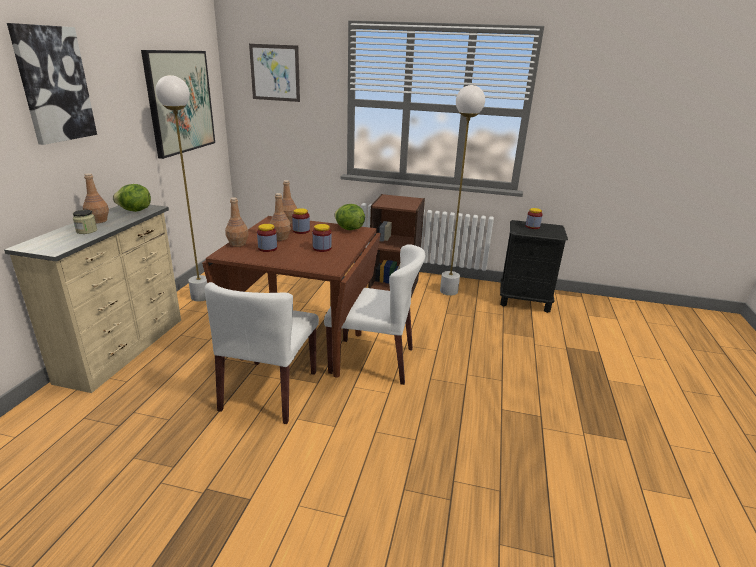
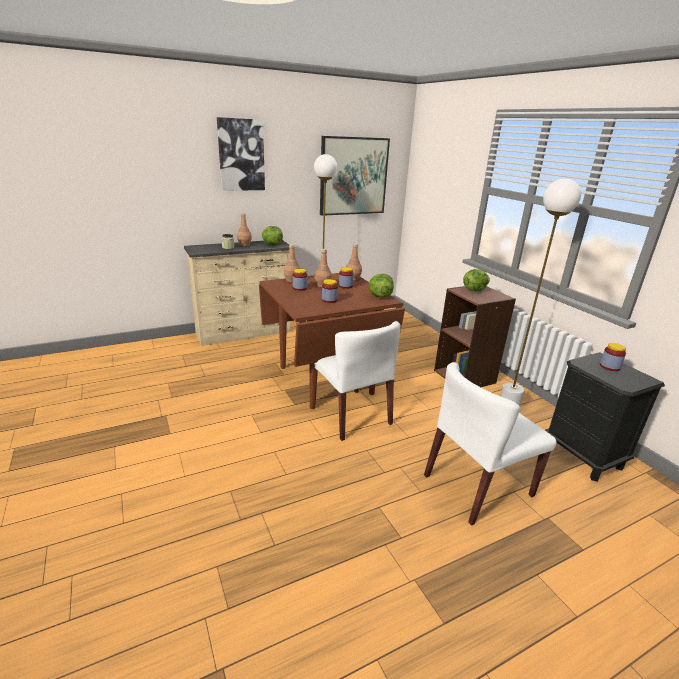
camera: 50 degrees right, 0 degrees up
white chair [205,282,319,424] -> white chair moved to [424,362,557,526]
picture [249,44,300,102] -> none
none -> lettuce [463,269,490,291]

